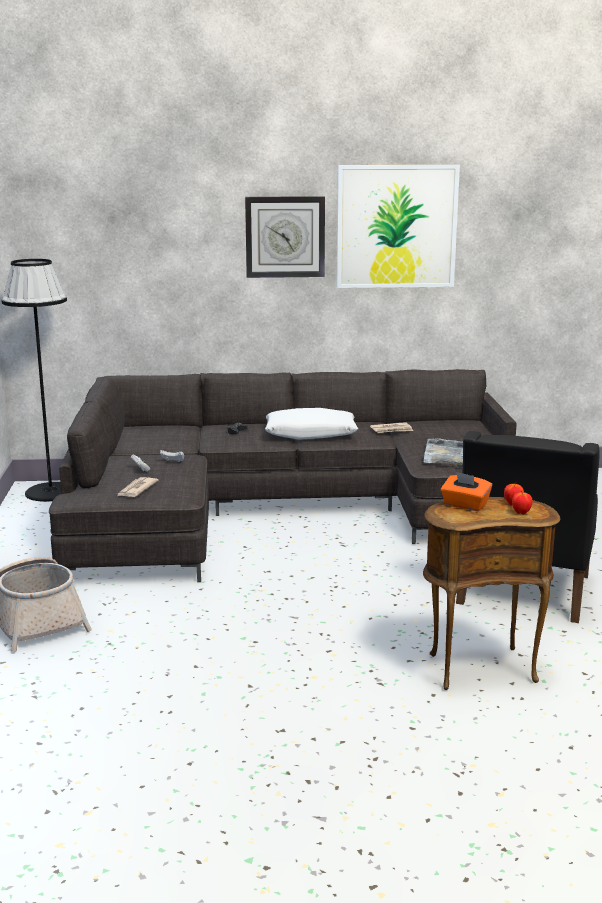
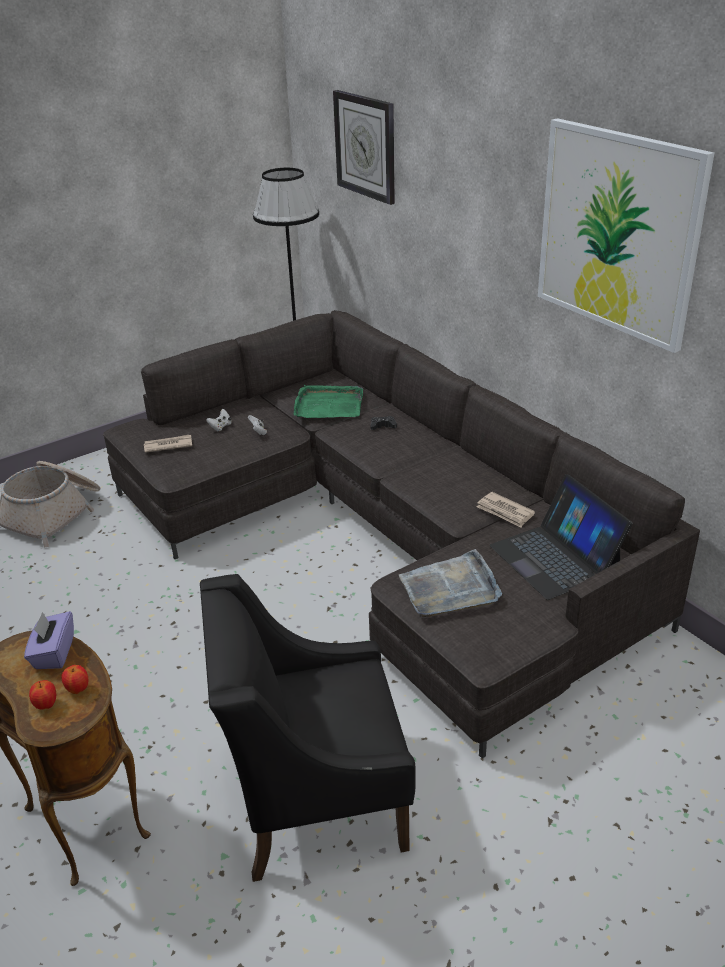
camera: 60 degrees right, 15 degrees up
wall clock [245,196,325,278] -> wall clock moved to [333,90,395,205]
white pillow [265,408,358,440] -> none
orange tissue box [441,472,492,511] -> purple tissue box [24,611,74,669]
none -> green tray [294,385,363,418]
none -> laptop [490,474,632,600]

